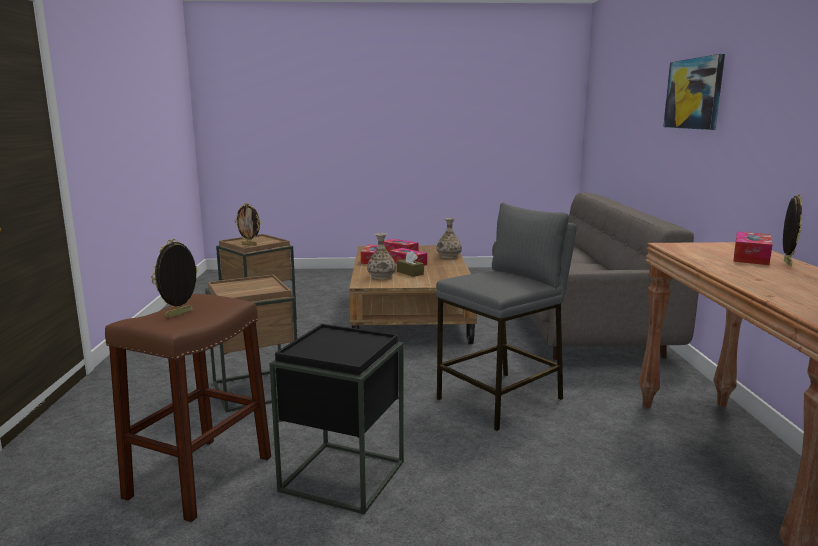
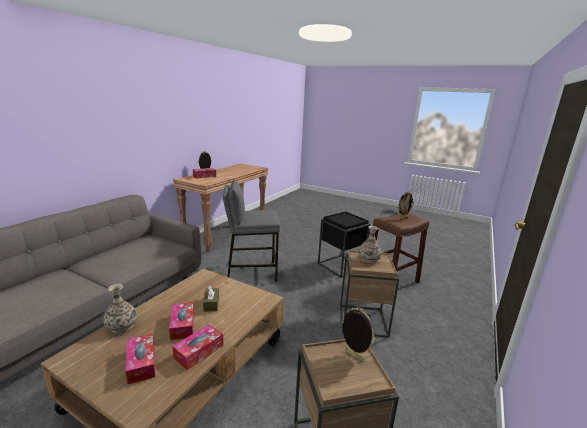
camera: 150 degrees left, 5 degrees up
vase [367,233,396,280] -> vase moved to [358,226,382,263]
picture [663,54,725,130] -> none

